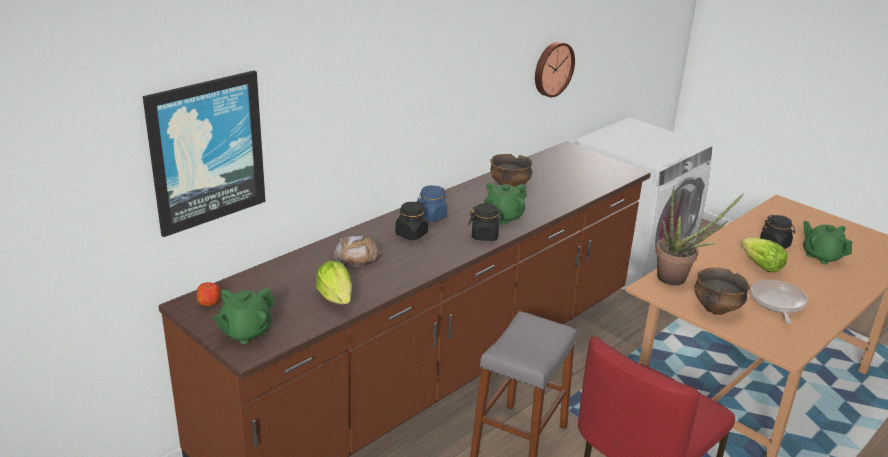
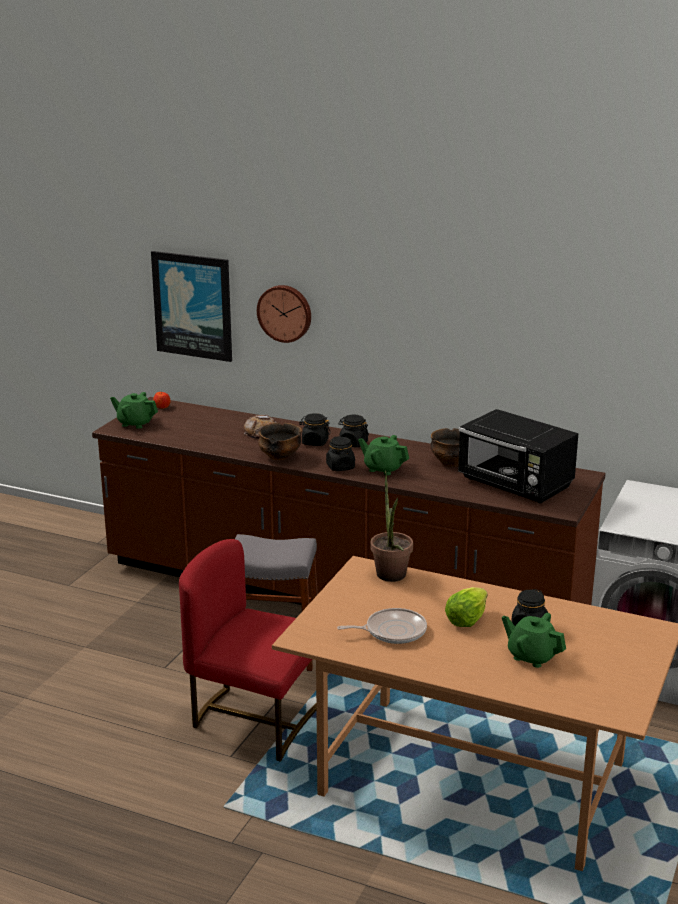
camera: 70 degrees right, 5 degrees down
lettuce [316,261,352,304] -> none
blue jar [417,185,447,222] -> black jar [338,415,369,448]
wall clock [535,42,575,97] -> wall clock moved to [257,285,311,343]
bowl [694,267,749,315] -> bowl moved to [258,423,302,460]
green teapot [803,221,852,265] -> green teapot turned 90 degrees counterclockwise [502,613,566,668]
none -> black microwave [458,409,578,503]

